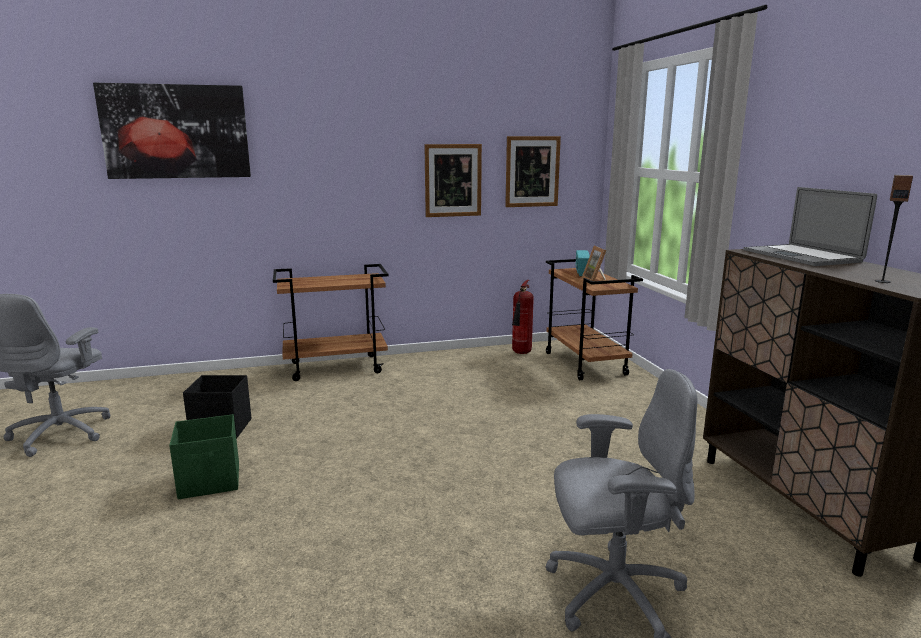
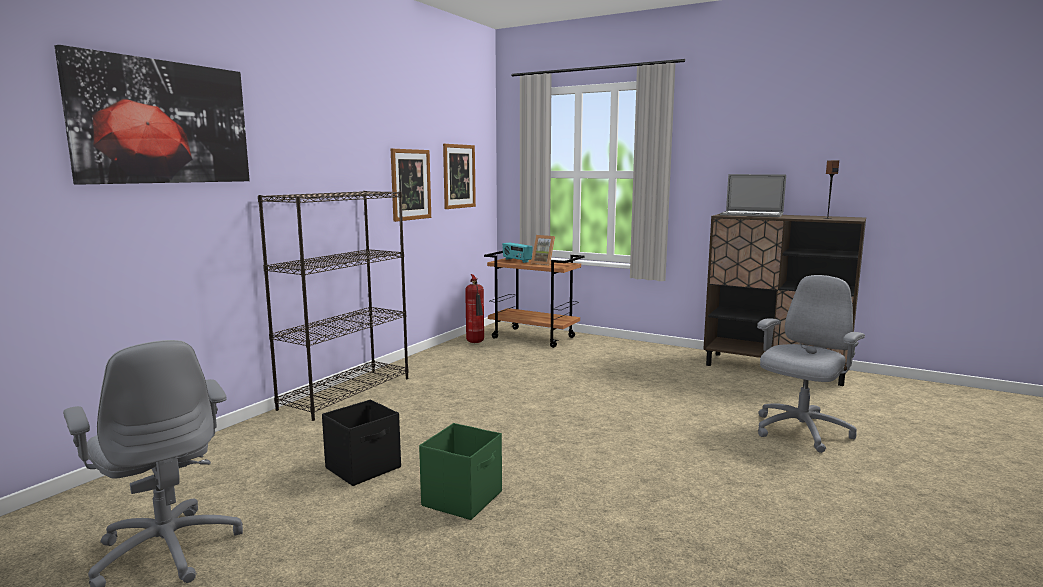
camera: 45 degrees left, 5 degrees down
brown cart [273,264,388,381] -> black bookcase [258,191,408,421]

